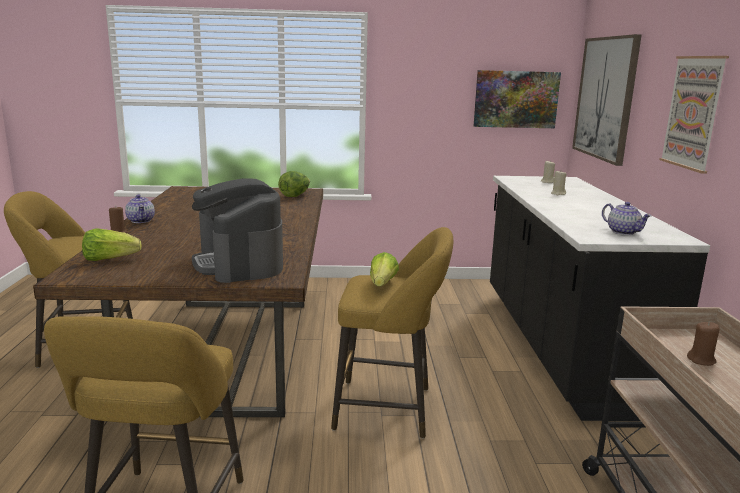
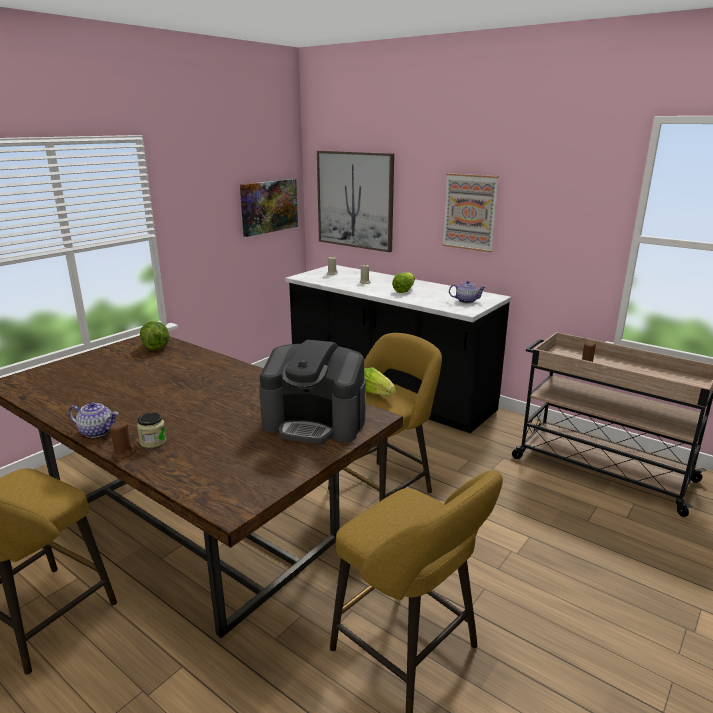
camera: 50 degrees left, 5 degrees up
lettuce [82,229,141,261] -> lettuce moved to [392,273,415,293]
none -> jar [137,412,167,448]

